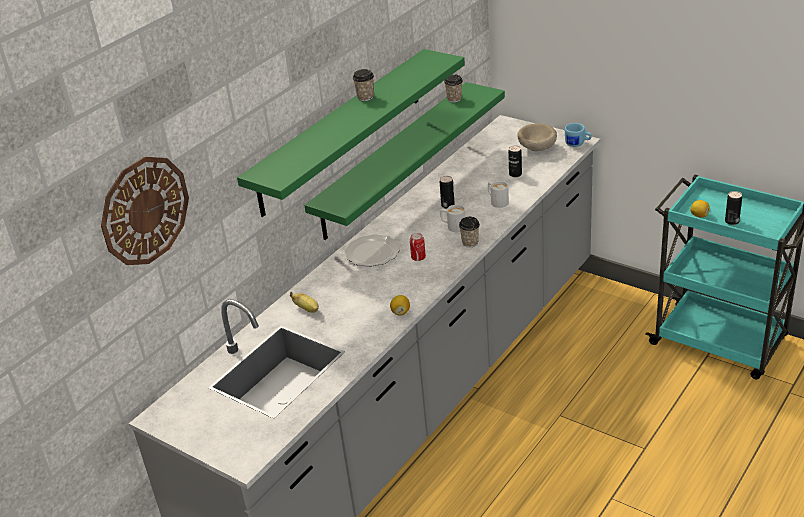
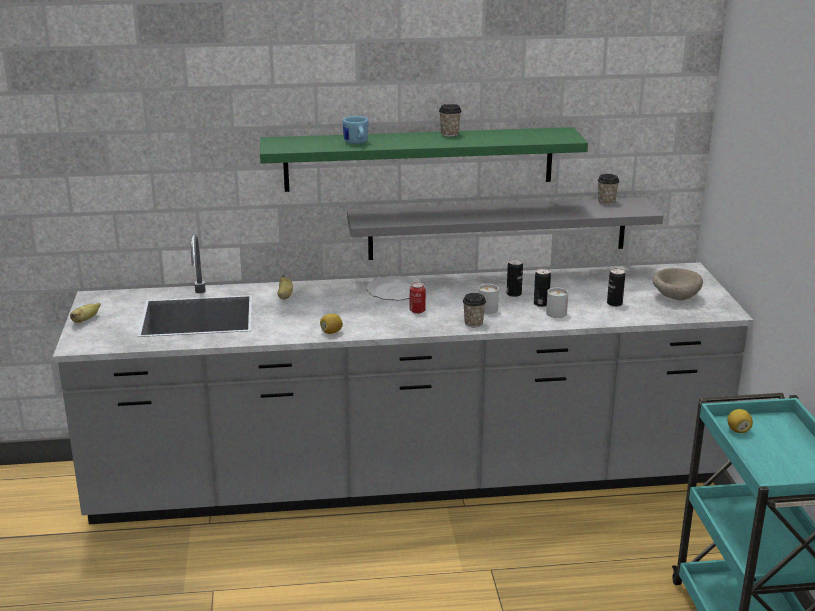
camera: 45 degrees right, 10 degrees down
wall clock [101,157,189,265] -> none
green shelf [304,82,505,240] -> grey shelf [347,197,663,260]
blue mug [565,123,592,147] -> blue mug moved to [343,116,368,144]
can [725,191,742,225] -> can moved to [534,268,551,307]
none -> banana [70,303,101,323]

